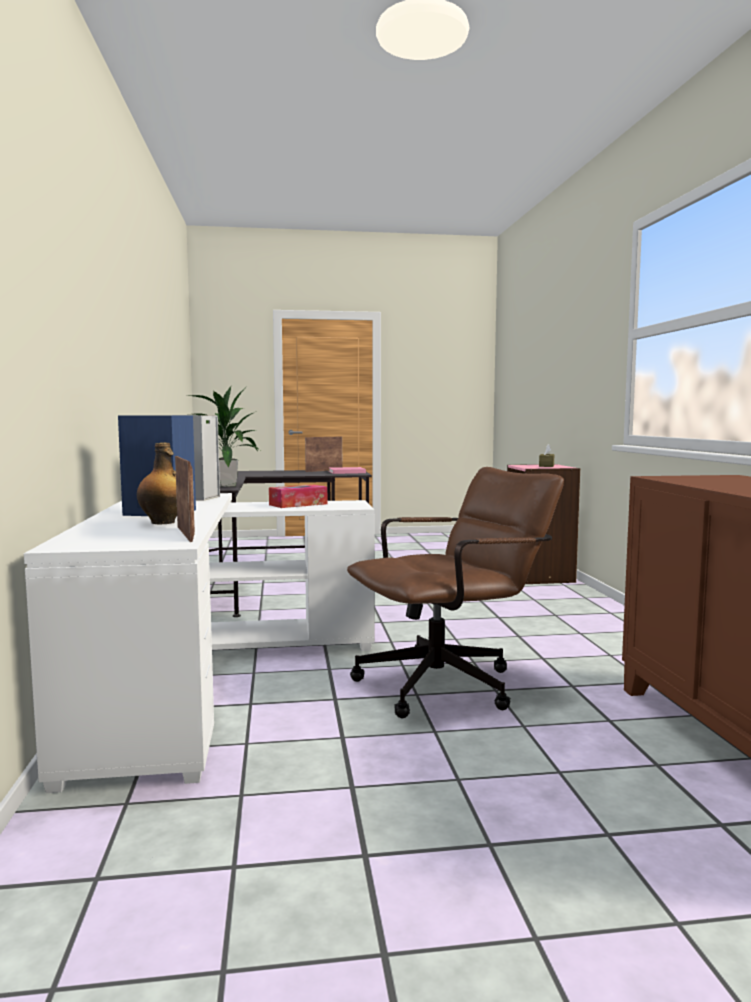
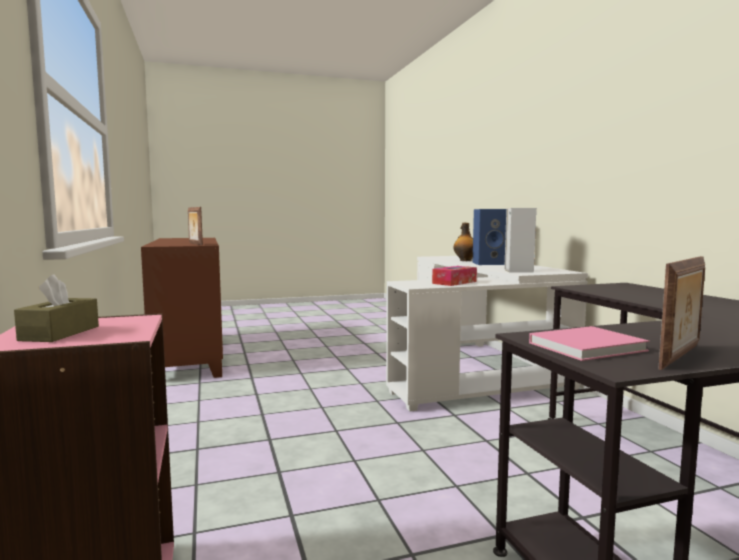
camera: 170 degrees right, 0 degrees up
picture frame [175,456,195,542] -> picture frame moved to [188,207,203,246]
potted plant [191,386,260,487] -> none
brown office chair [347,467,564,718] -> none

